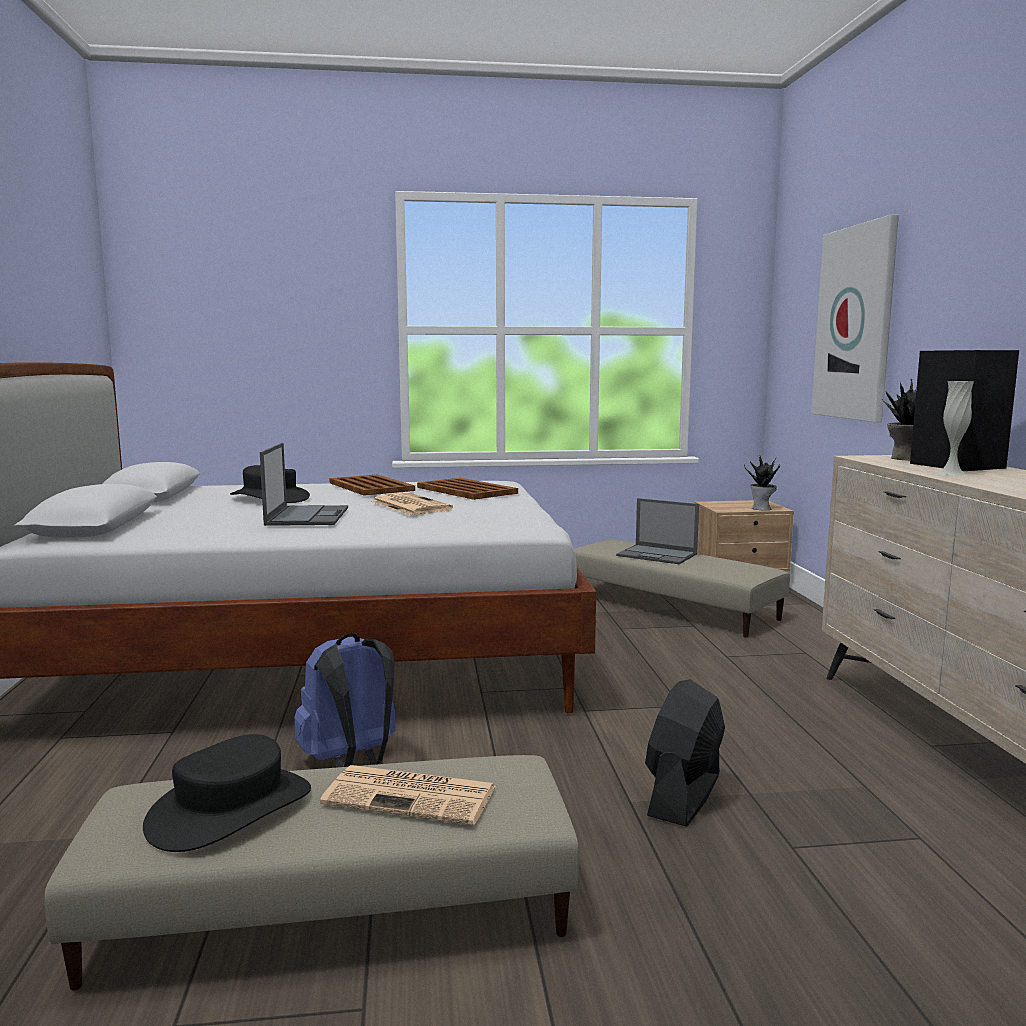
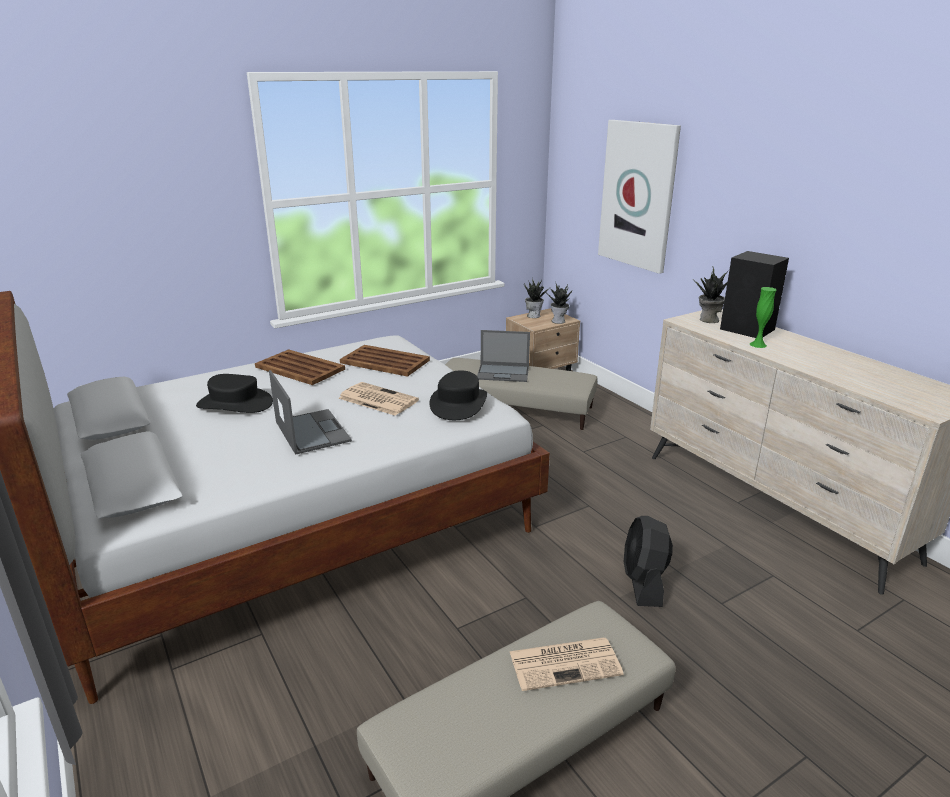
camera: 25 degrees left, 15 degrees up
black hat [143,734,311,852] -> black hat moved to [430,370,487,420]
blue backpack [294,632,396,767] -> none
white vase [938,381,974,476] -> green vase [749,287,776,348]
none -> potted plant [524,279,548,318]

